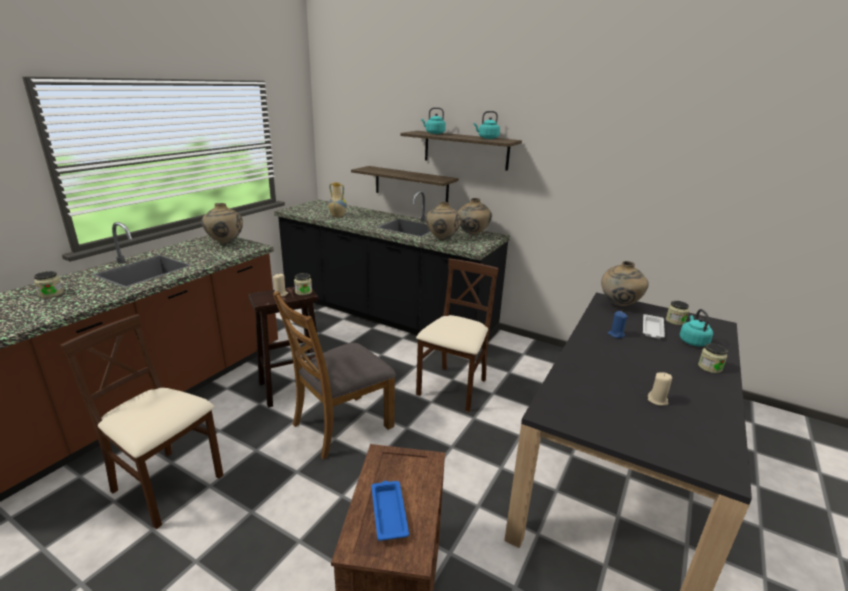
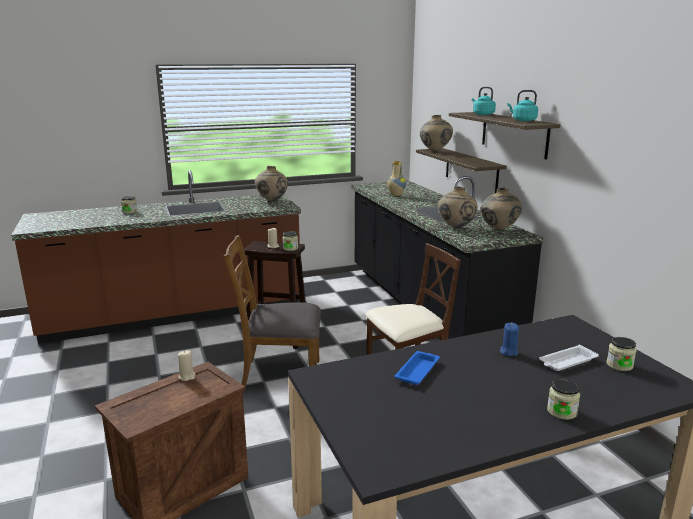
camera: 40 degrees right, 5 degrees down
beige chair [61,314,224,529] -> none
blue tray [371,481,409,541] -> blue tray moved to [394,351,440,385]
beige vase [601,261,649,306] -> beige vase moved to [420,115,453,151]
beige candle [648,372,672,406] -> beige candle moved to [178,350,196,381]
turquoise kettle [680,309,713,347] -> none

